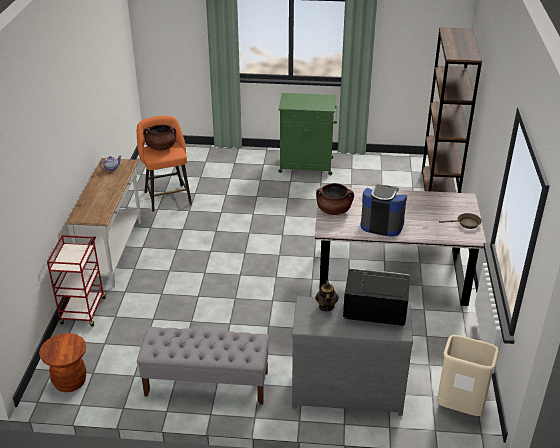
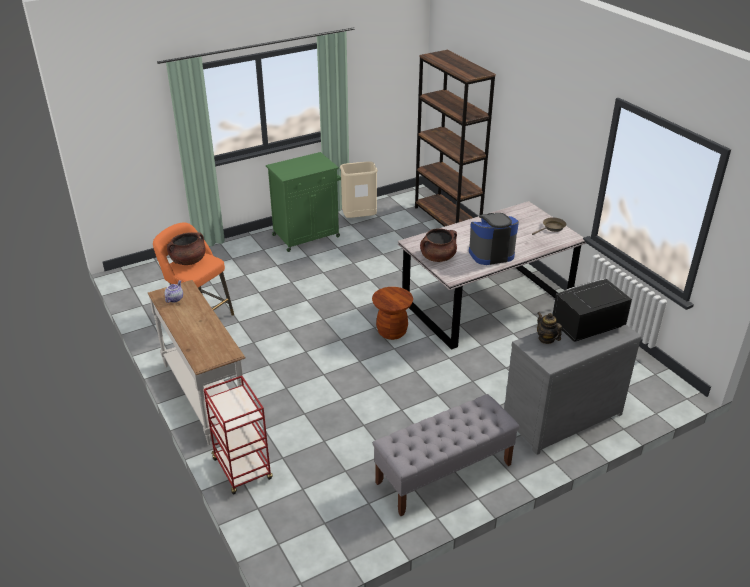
camera: 35 degrees left, 0 degrees up
brown stool [39,333,87,392] -> brown stool moved to [372,287,413,340]
beige trash can [437,335,499,416] -> beige trash can moved to [340,161,378,218]

